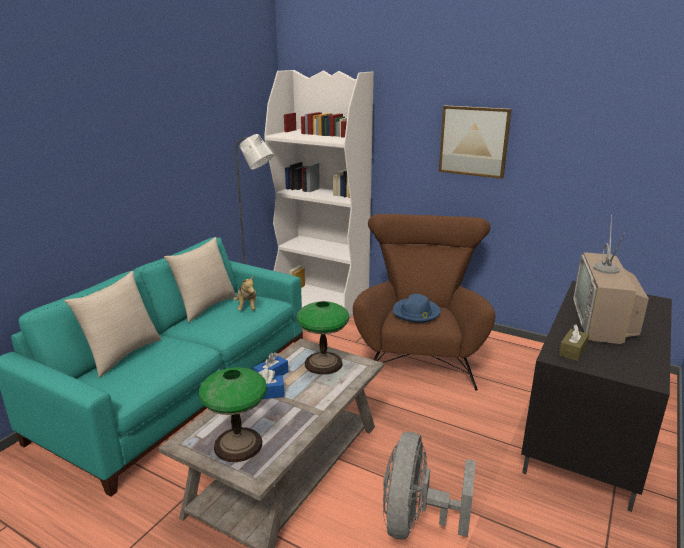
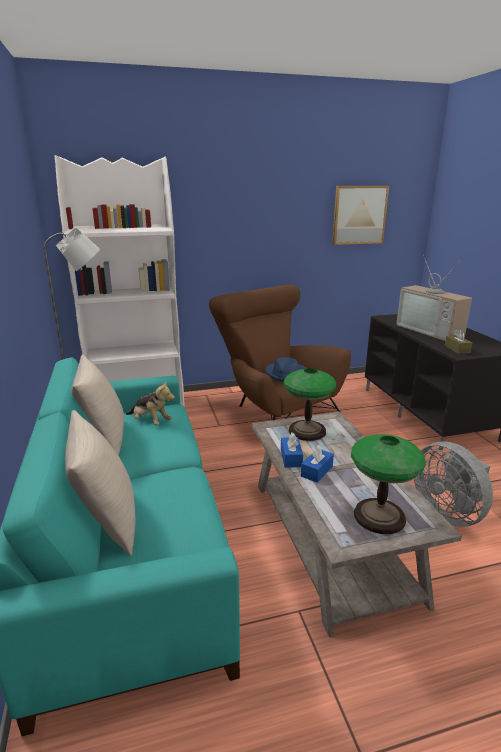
camera: 45 degrees left, 0 degrees up
picture [439,106,512,179] -> picture moved to [332,186,389,245]

